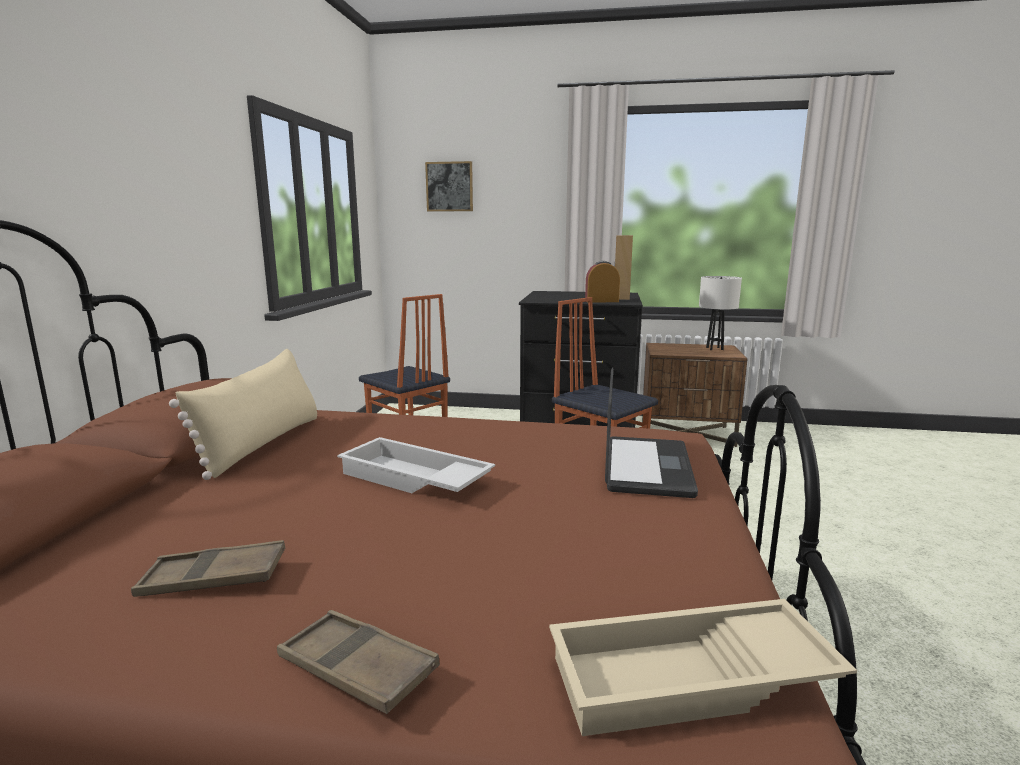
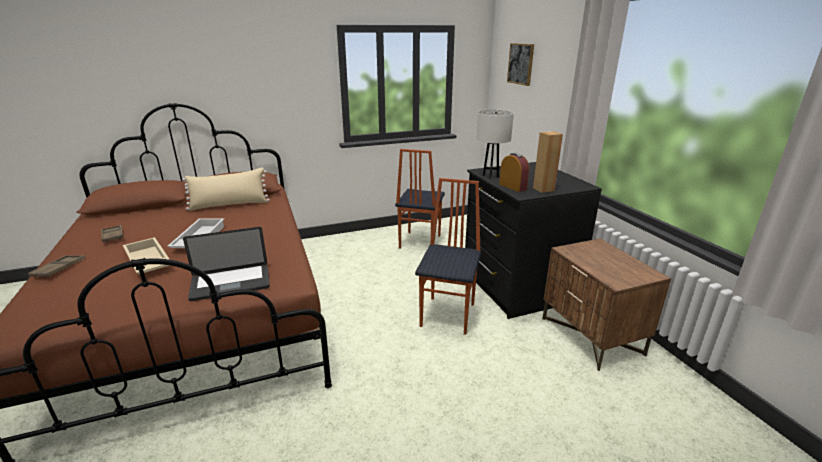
camera: 60 degrees right, 10 degrees up
beige tray [549,599,857,736] -> beige tray moved to [123,237,170,274]
white table lamp [699,276,742,350] -> white table lamp moved to [476,109,514,179]

